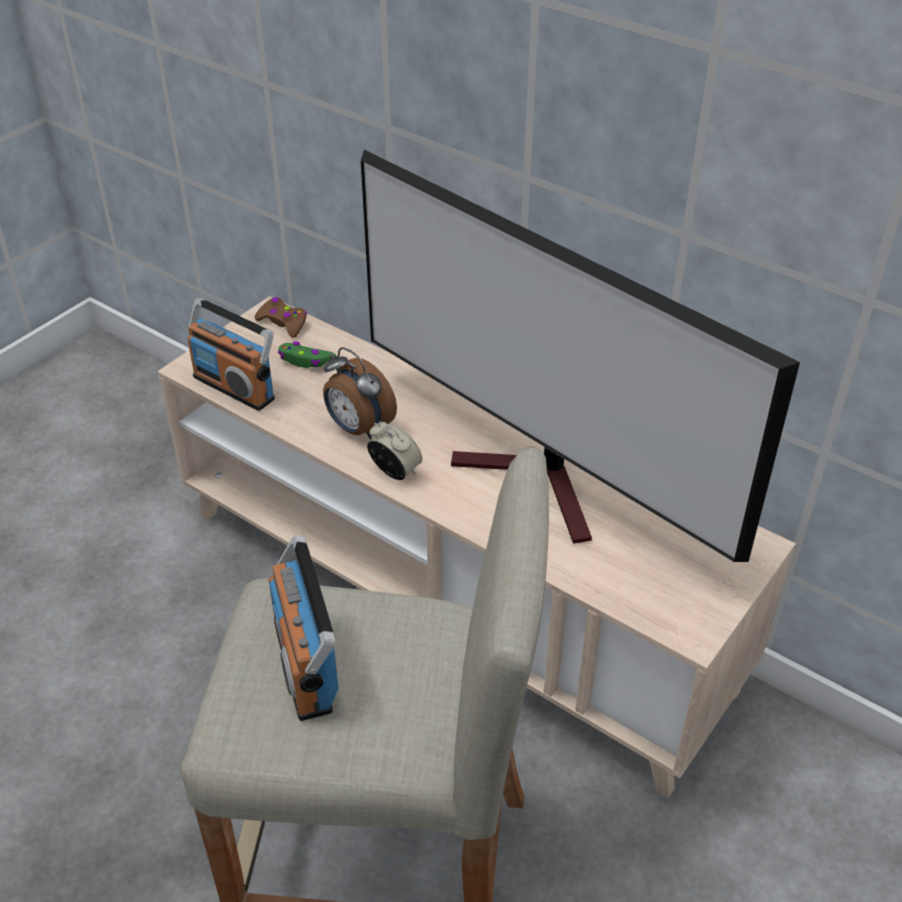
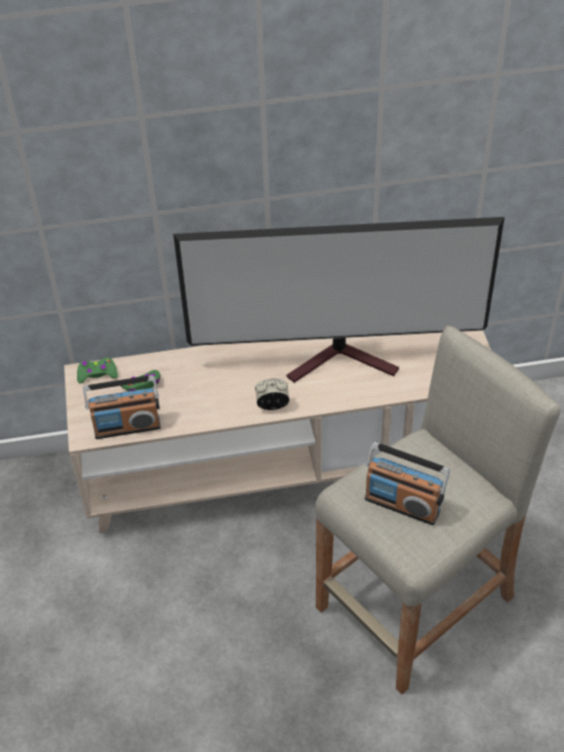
camera: 45 degrees left, 5 degrees up
brown game controller [255,297,307,338] -> green game controller [77,357,118,384]
alarm clock [323,347,397,439] -> none

